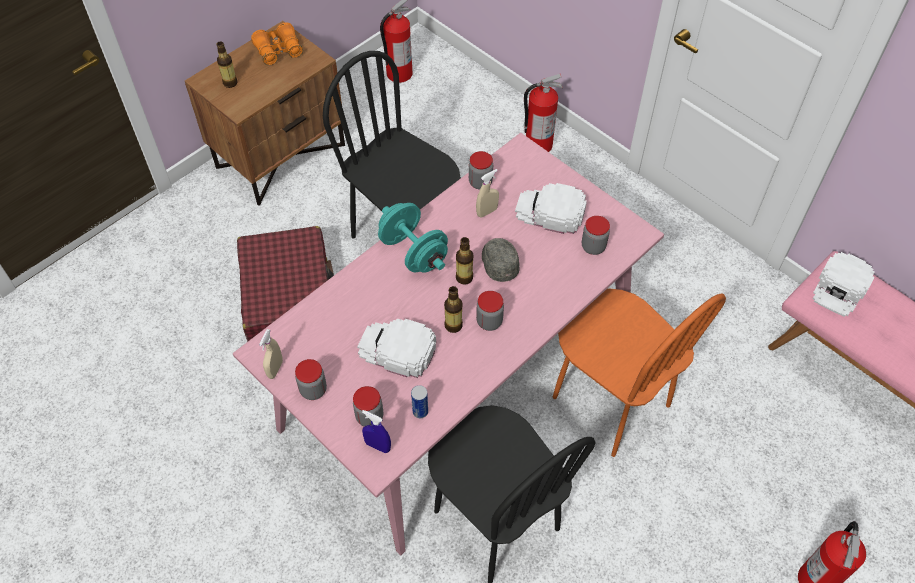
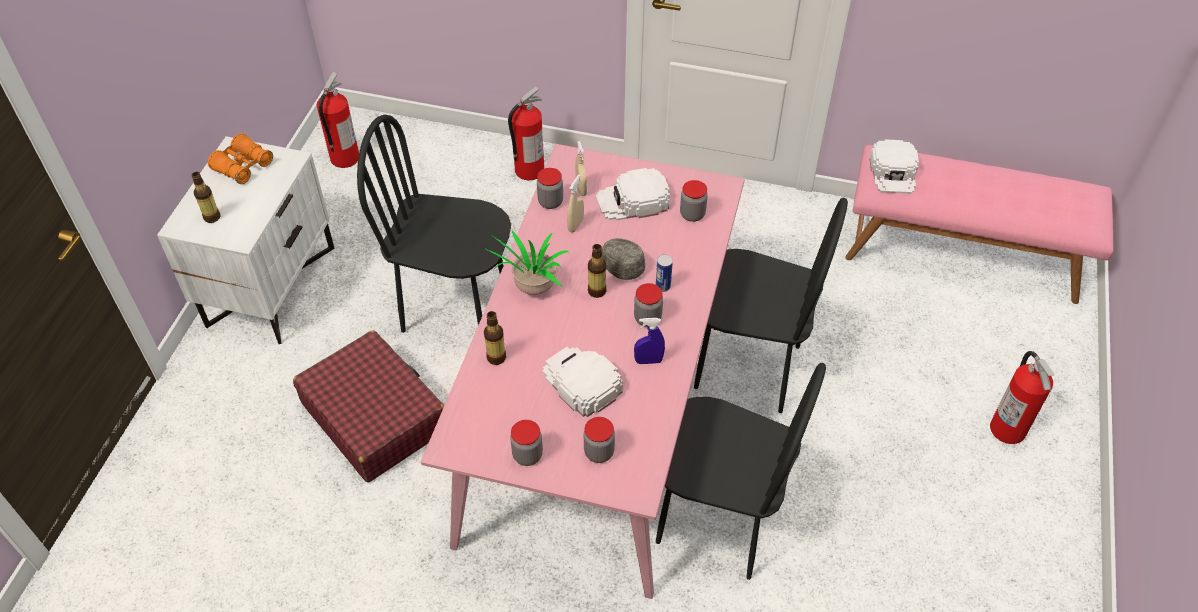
camera: 30 degrees left, 5 degrees down
brown nightstand [185,21,345,206] -> white nightstand [157,136,335,344]
beige spray bottle [259,329,283,379] -> beige spray bottle moved to [575,141,587,196]
white cap [357,318,436,378] -> white cap turned 60 degrees clockwise [542,347,623,417]
blue spray bottle [362,410,391,453] -> blue spray bottle moved to [634,318,665,364]
turquoise dumbbell [378,203,448,273] -> potted plant [484,230,569,295]
can [411,385,428,418] -> can moved to [656,254,673,292]
bottle [444,286,463,333] -> bottle moved to [484,311,506,365]
orange chair [553,288,726,457] -> black chair [694,198,848,413]

